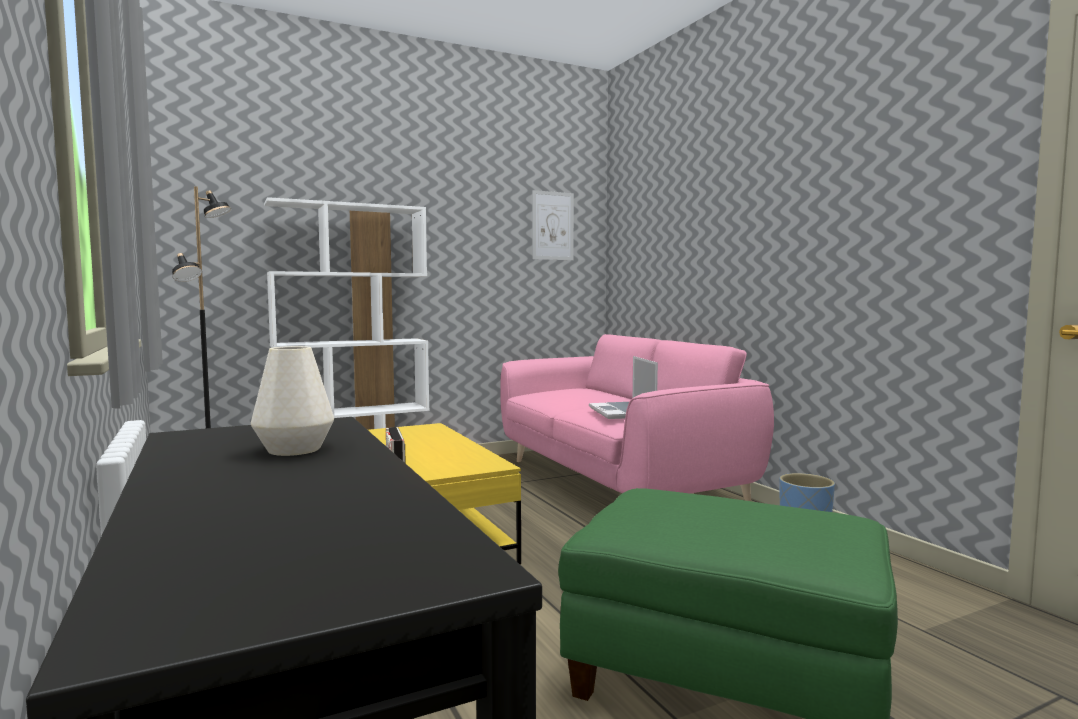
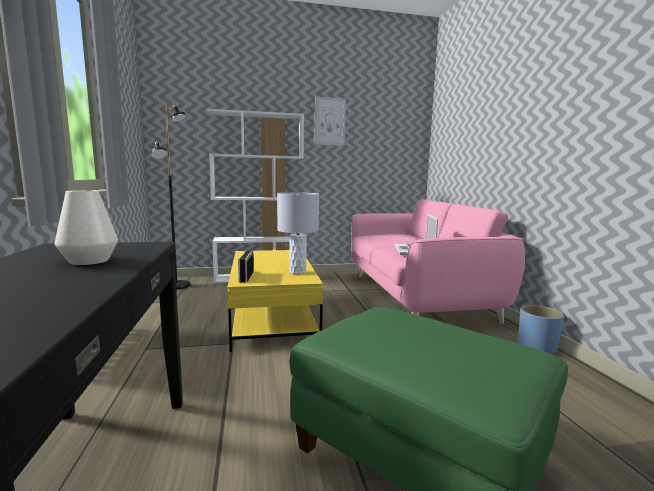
camera: 15 degrees right, 5 degrees up
picture [532,190,574,260] -> picture moved to [314,97,346,146]
none -> grey table lamp [277,192,319,274]

